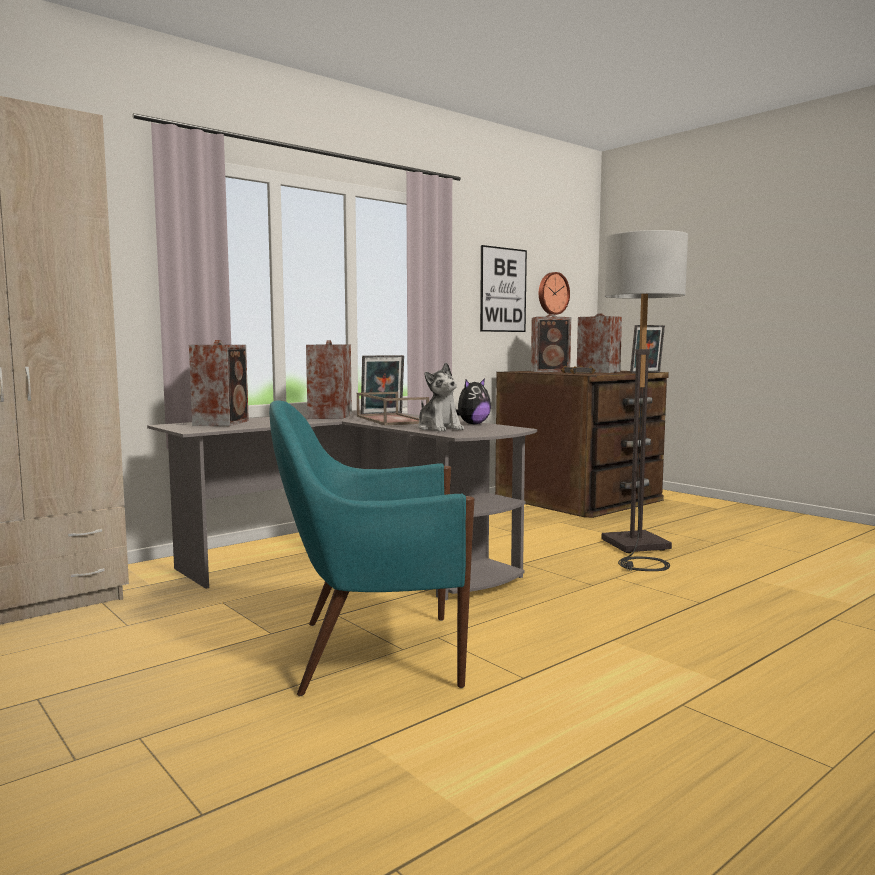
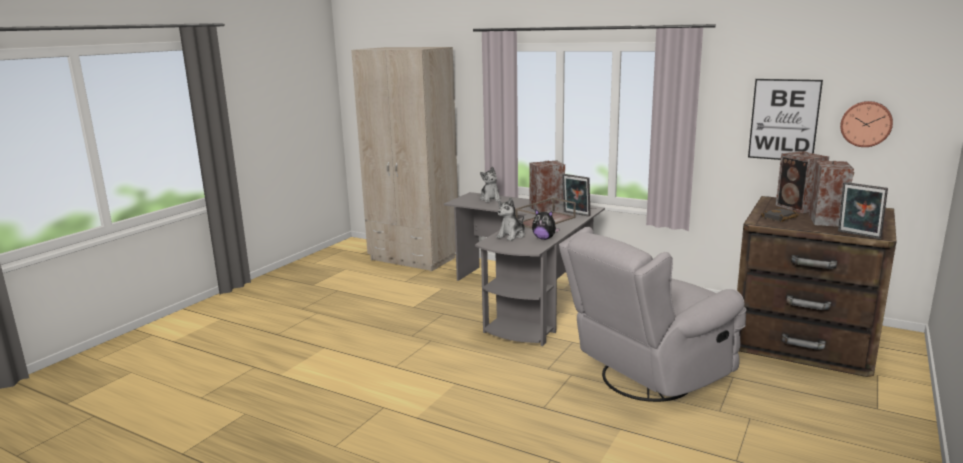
camera: 70 degrees right, 10 degrees up
speaker [189,340,249,426] -> plush toy [480,167,501,203]
turquoise armchair [269,400,474,696] -> none
floor lamp [601,230,688,571] -> grey armchair [559,226,746,402]

